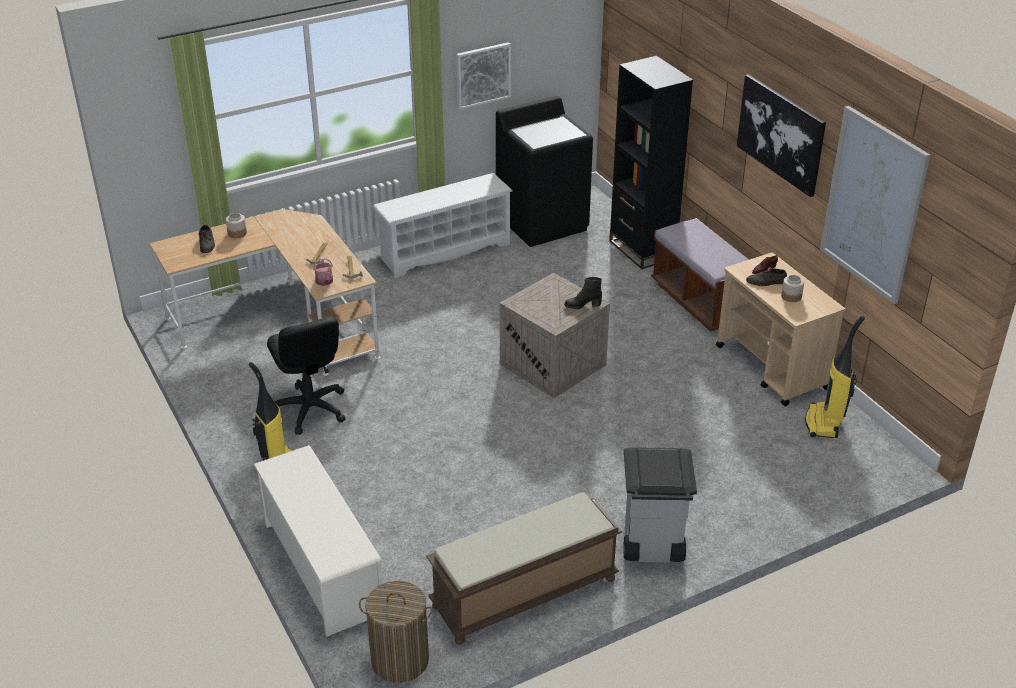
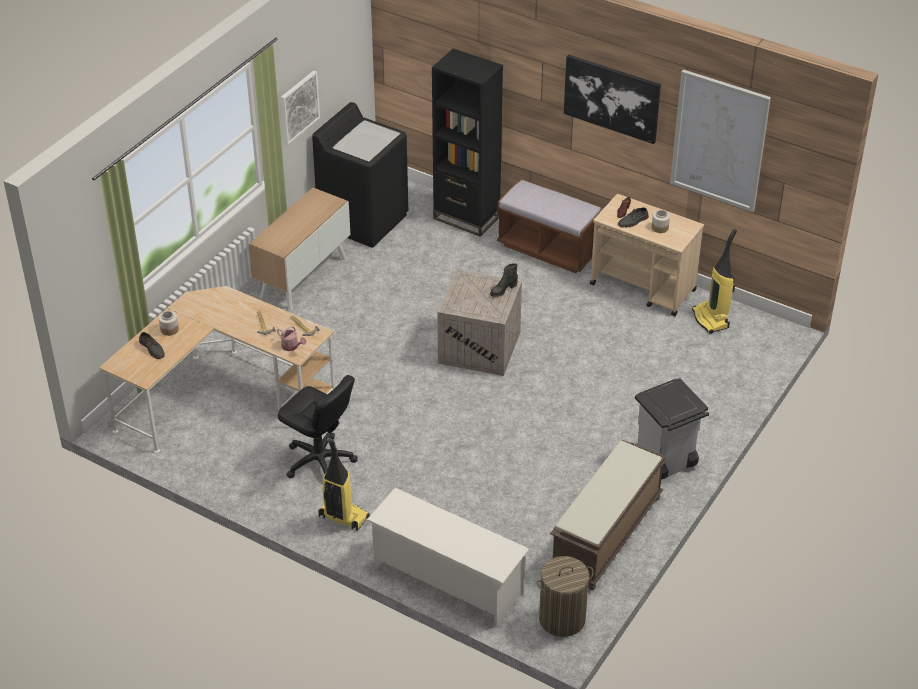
camera: 30 degrees left, 5 degrees up
white shoe rack [372,173,513,278] -> cabinet [249,188,350,311]

